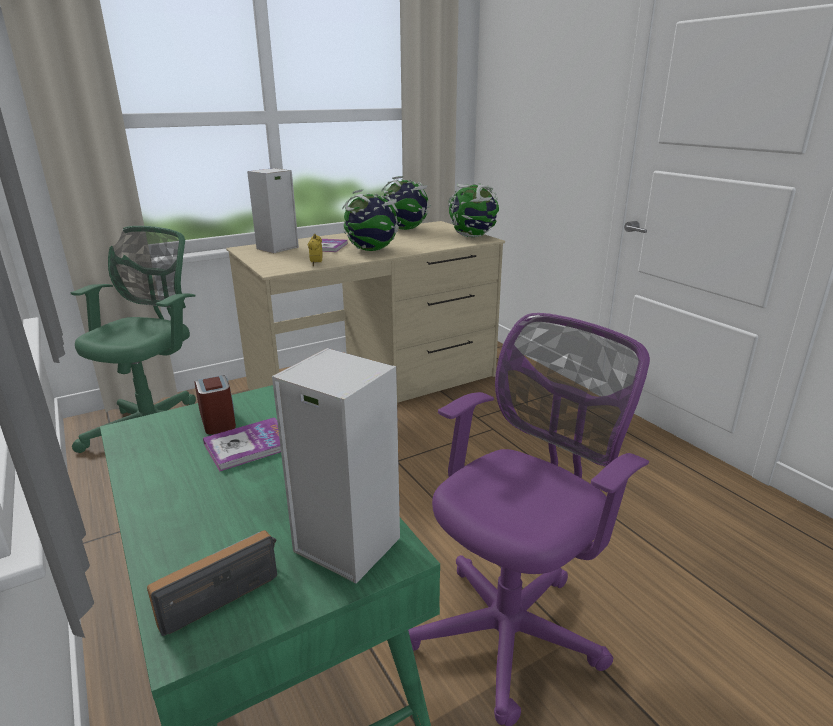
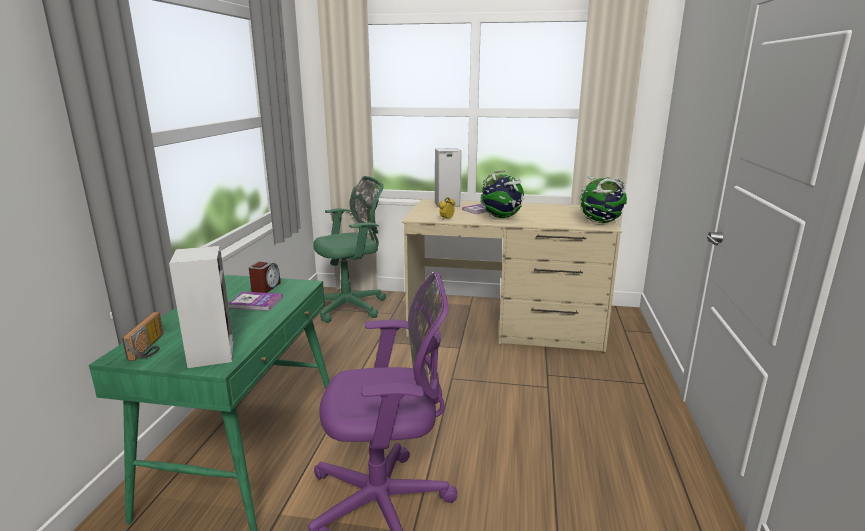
camera: 40 degrees right, 5 degrees down
radio [147,530,277,636] -> radio turned 90 degrees clockwise [122,312,164,361]
globe [381,176,431,230] -> none

